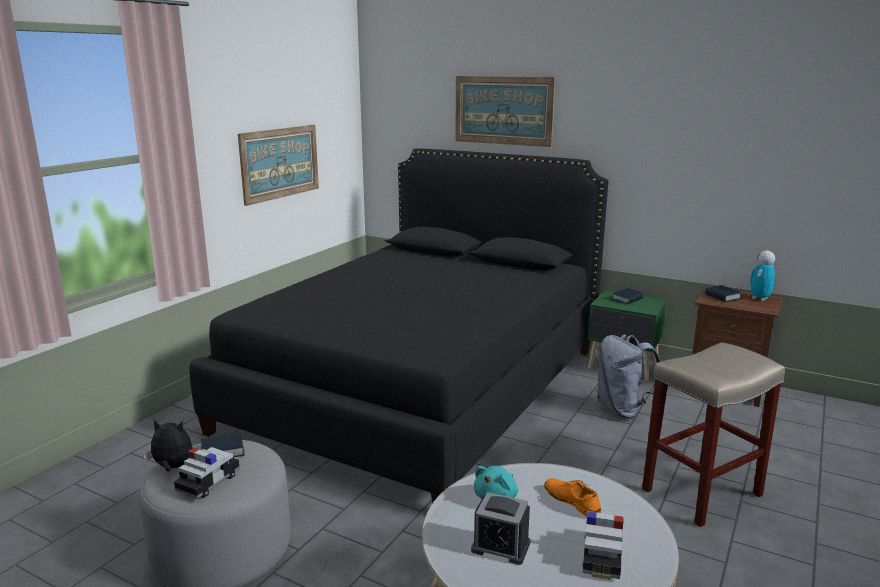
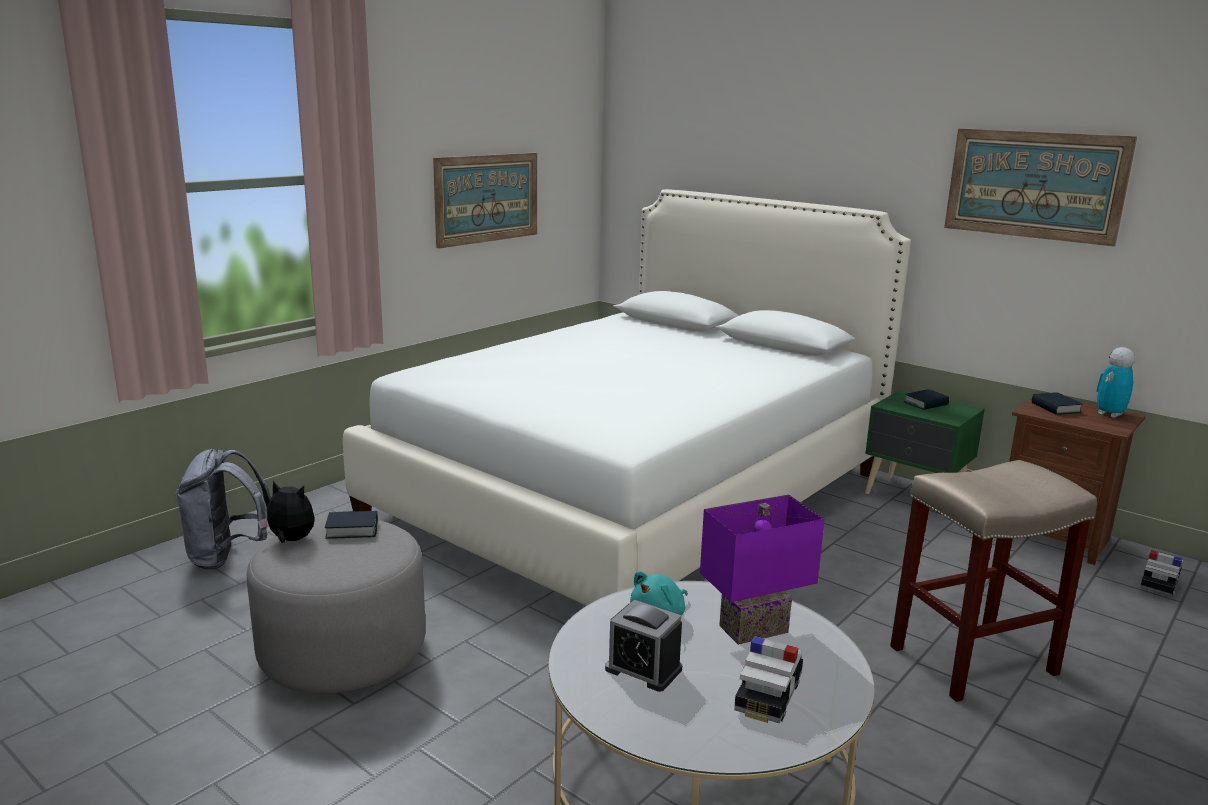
camera: 10 degrees right, 0 degrees up
toy car [174,447,240,499] -> toy car moved to [1140,550,1183,597]
black bed [189,148,608,503] -> white bed [343,189,911,606]
picture [455,76,556,147] -> picture moved to [944,128,1137,246]
orange shoe [544,478,601,517] -> purple table lamp [700,495,825,645]
grey backpack [597,334,661,419] -> grey backpack moved to [175,449,271,570]

